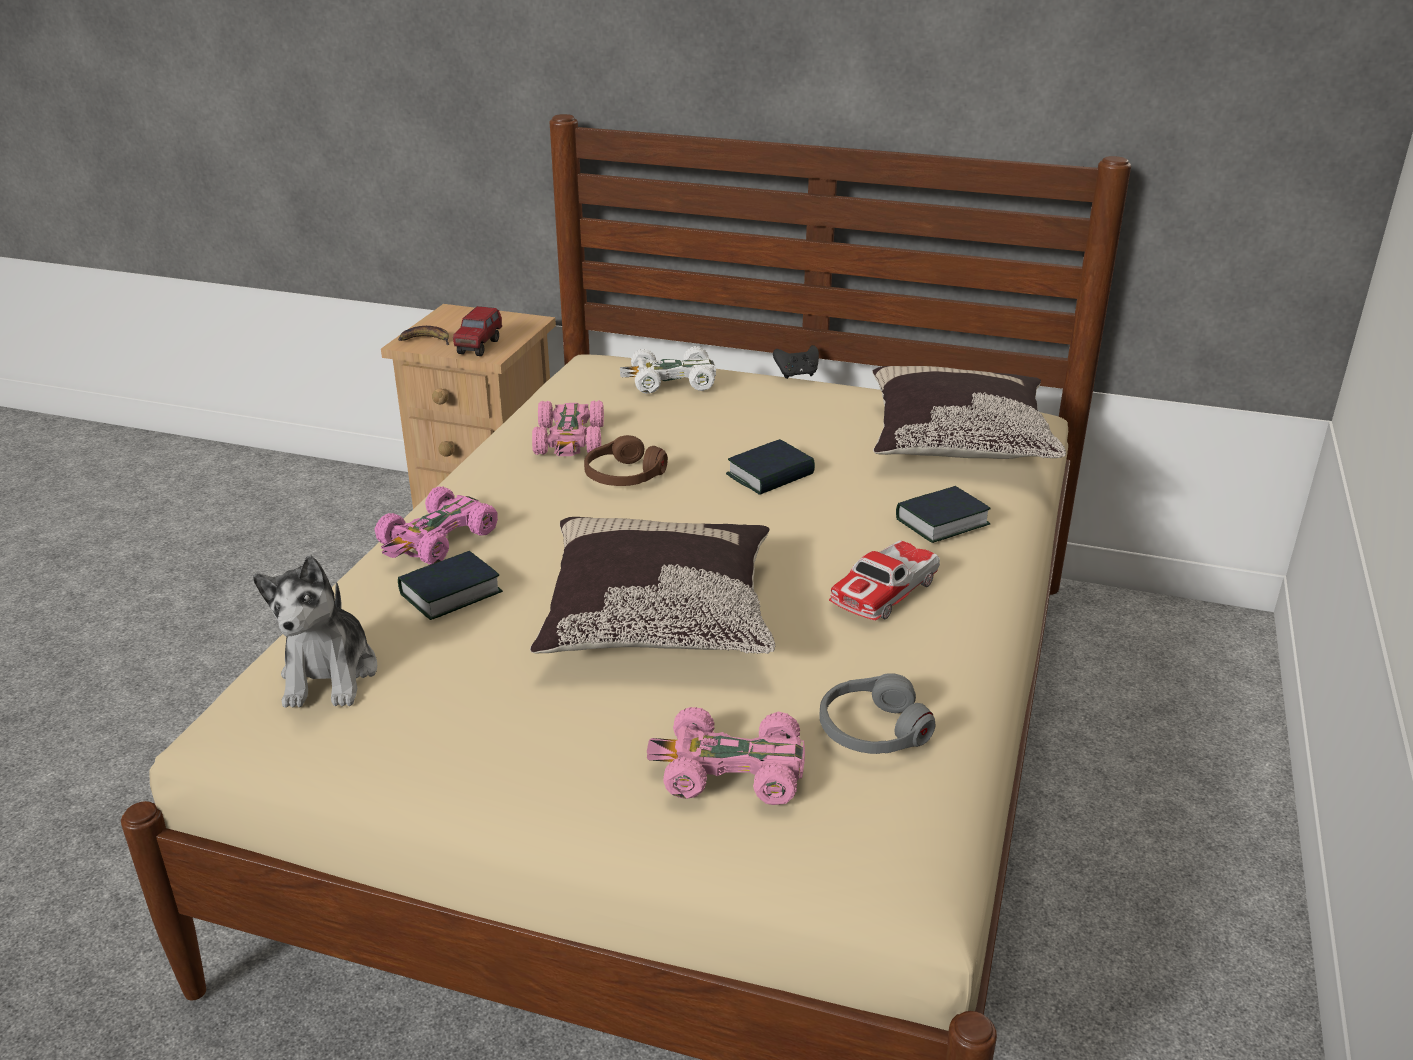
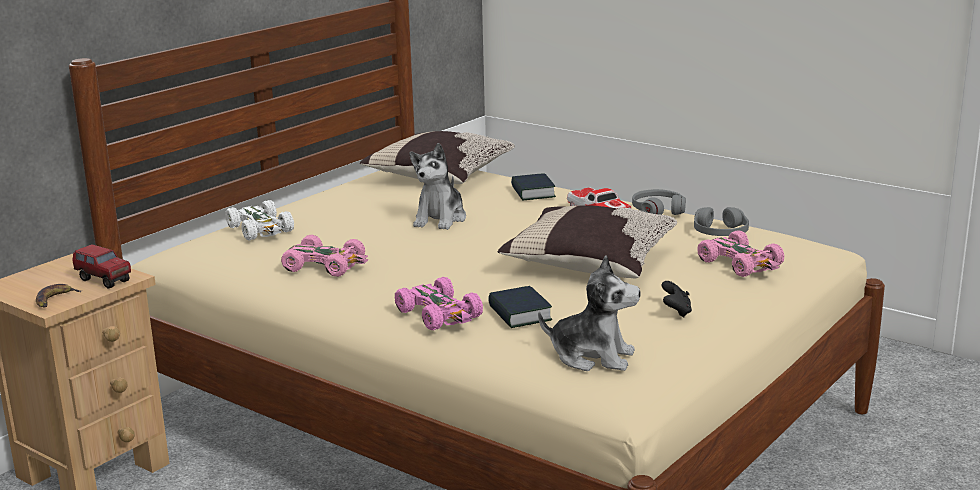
camera: 70 degrees left, 10 degrees down
brown headphones [584,435,668,486] -> none
white toy car [620,346,716,394] -> white toy car turned 45 degrees counterclockwise [225,200,294,240]
pink toy car [647,707,805,805] -> pink toy car turned 60 degrees counterclockwise [697,230,784,277]
book [726,439,815,495] -> plush toy [410,143,466,230]
black game controller [773,345,819,379] -> black game controller moved to [662,281,692,317]
none -> grey headphones [632,189,686,215]

